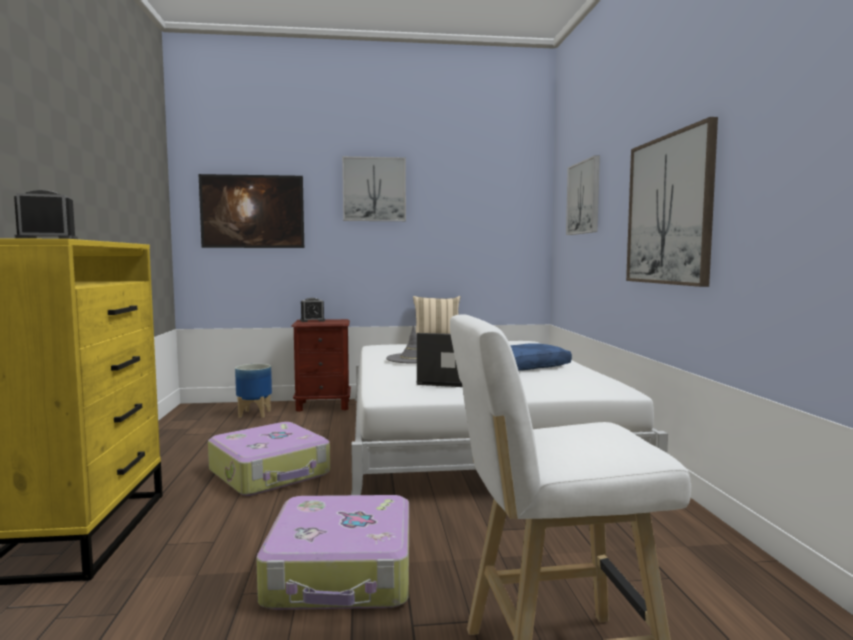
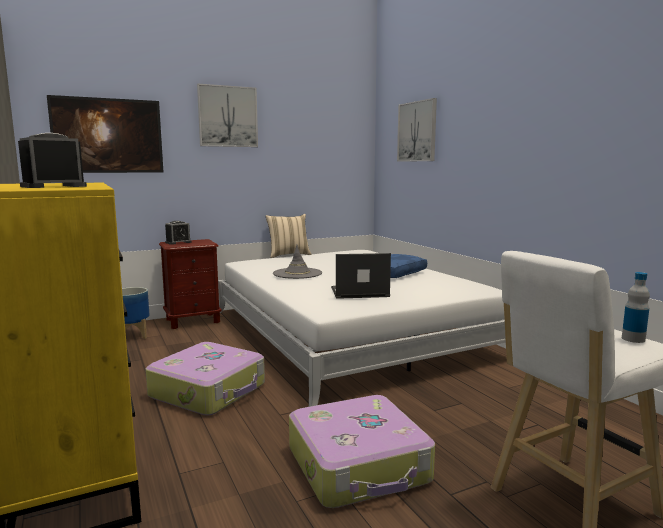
camera: 20 degrees left, 5 degrees up
picture [626,117,718,287] -> none
none -> bottle [622,272,650,343]

